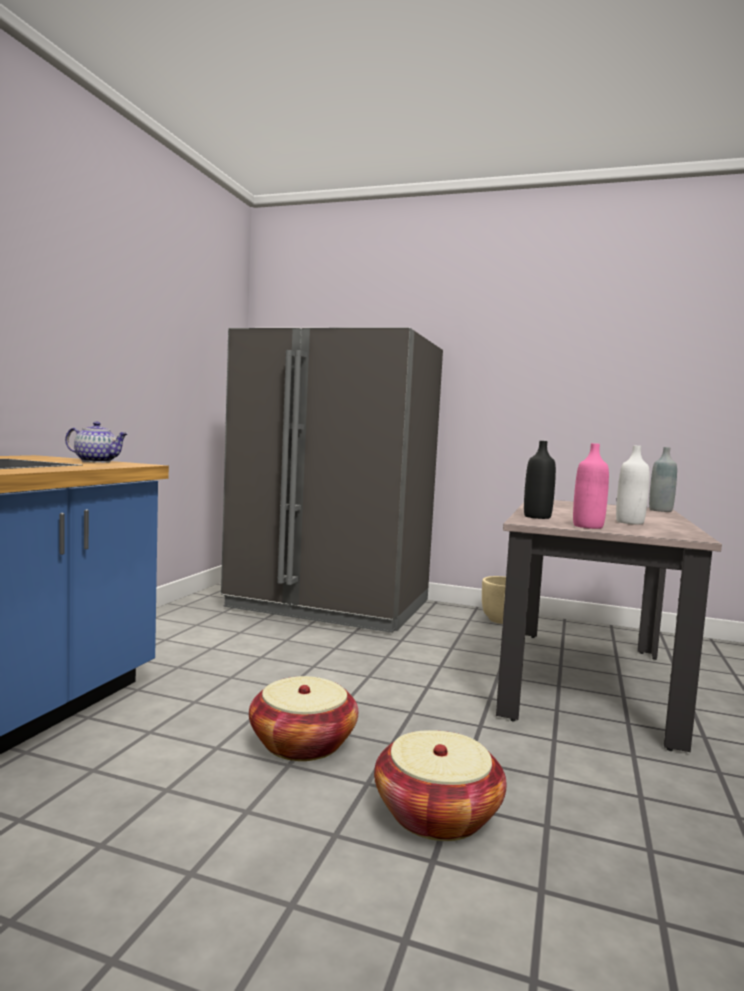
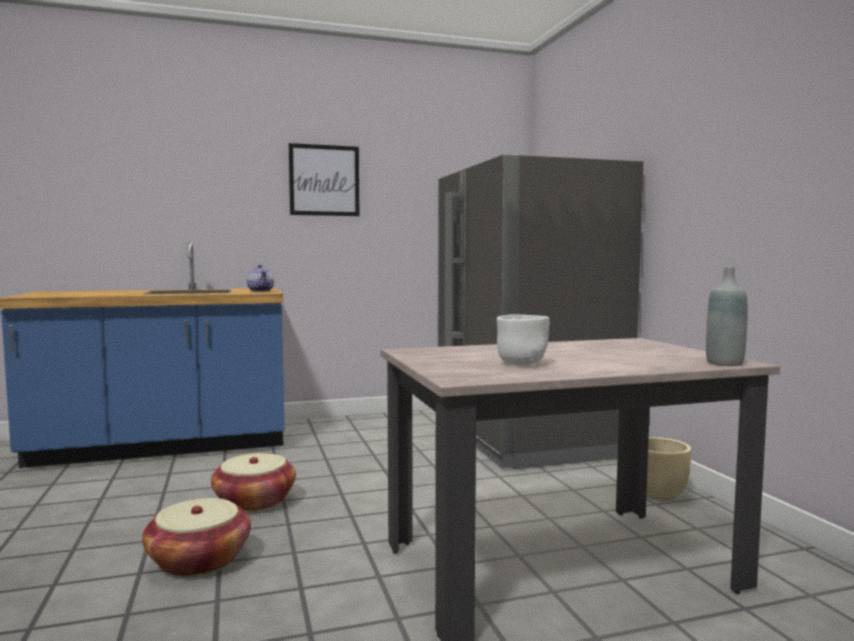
camera: 55 degrees right, 0 degrees up
black bottle [524,441,556,519] -> none
pink bottle [573,443,609,529] -> none
white bottle [616,445,649,525] -> white bowl [497,315,550,366]
none -> picture [289,143,359,216]

